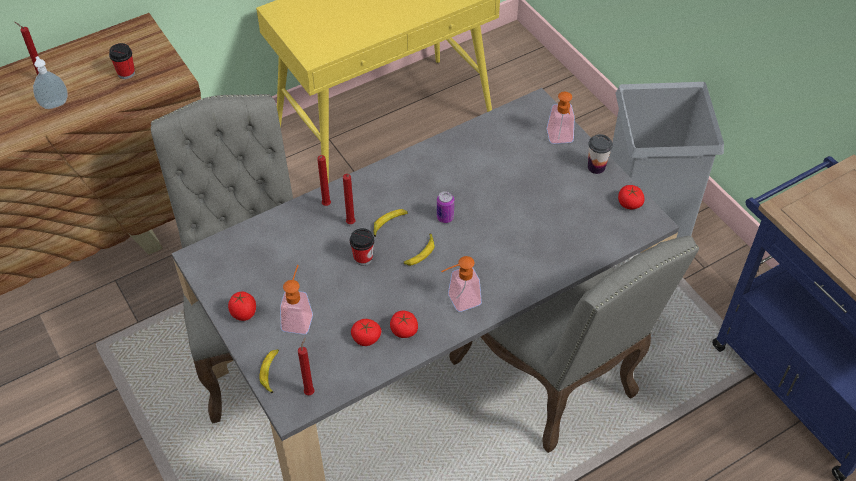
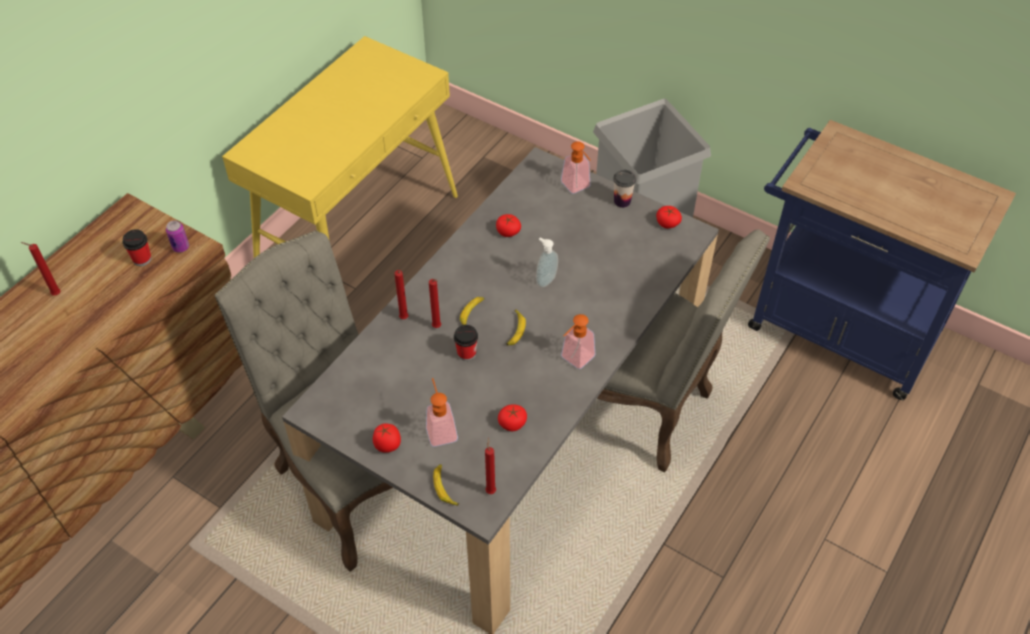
camera: 25 degrees left, 0 degrees up
soap dispenser [33,56,68,109] -> soap dispenser moved to [536,238,558,287]
tomato [390,310,418,338] -> tomato moved to [496,214,521,237]
can [437,191,454,223] -> can moved to [166,220,189,253]

